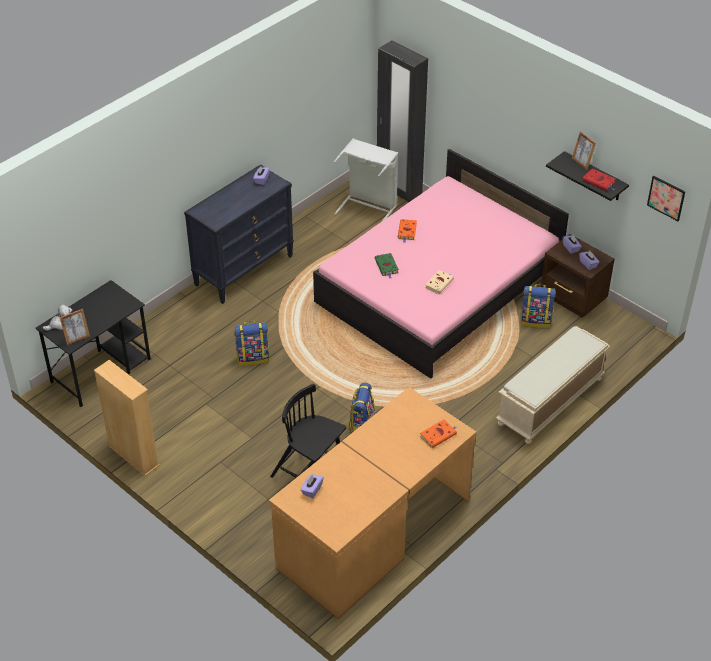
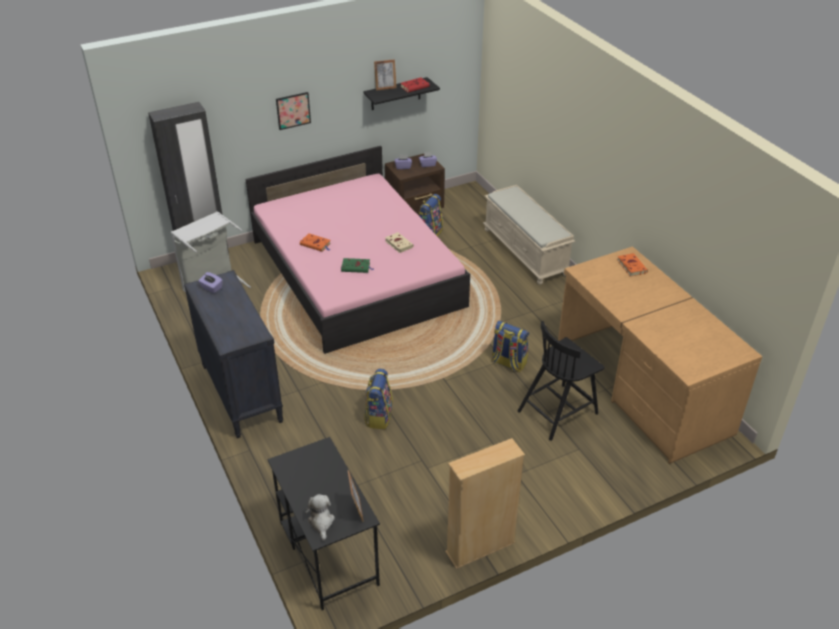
camera: 70 degrees left, 5 degrees down
purple tissue box [301,474,324,498] -> none
picture [647,176,685,221] -> picture moved to [276,92,311,130]

